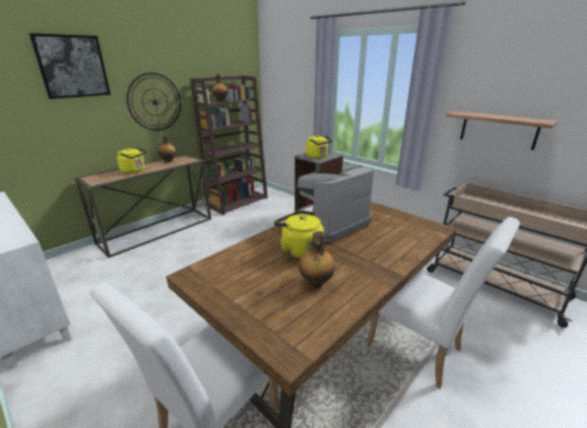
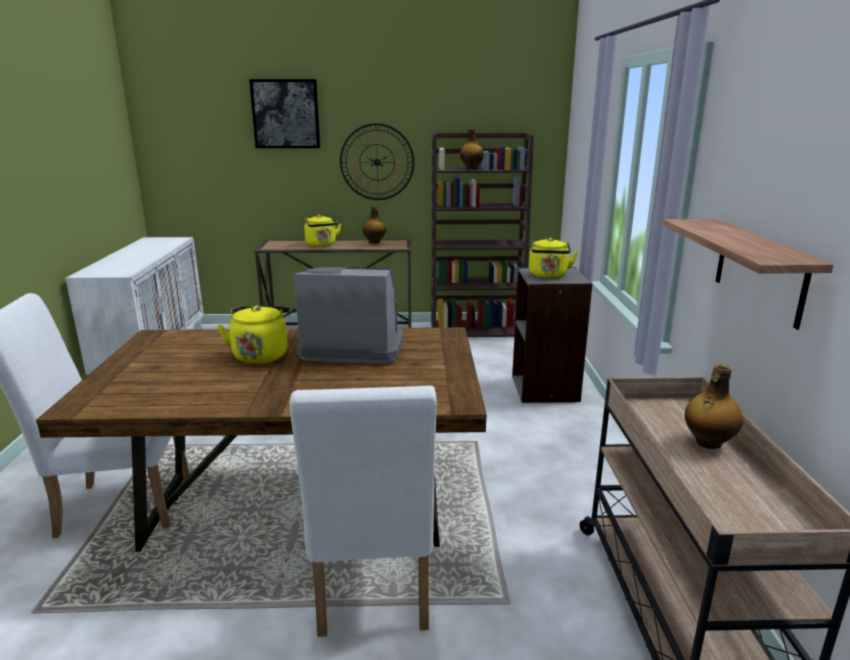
camera: 45 degrees right, 5 degrees down
bottle [299,231,335,288] -> bottle moved to [685,364,743,449]

